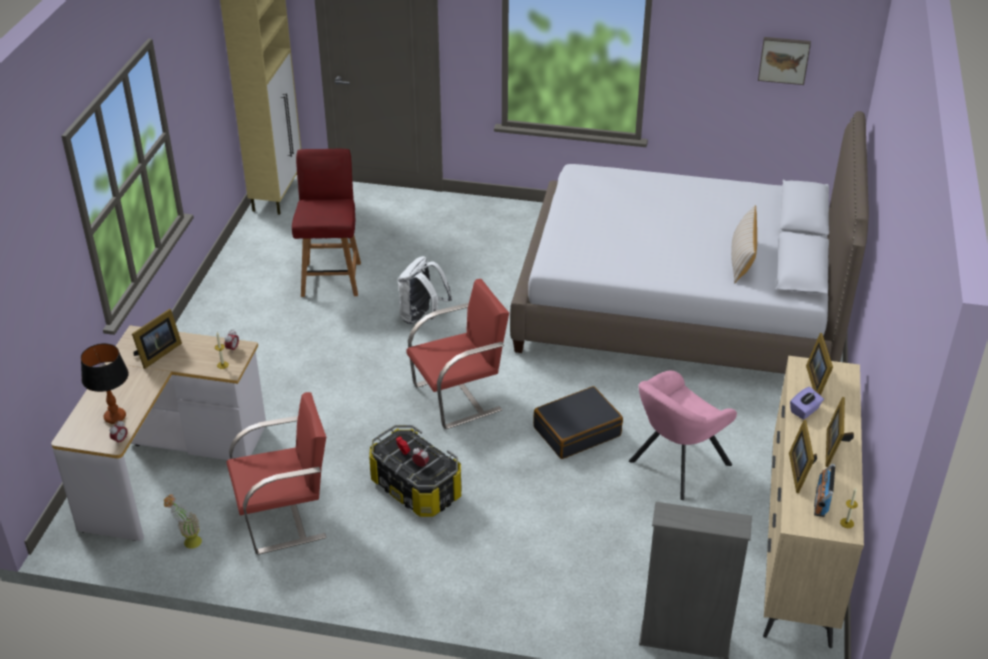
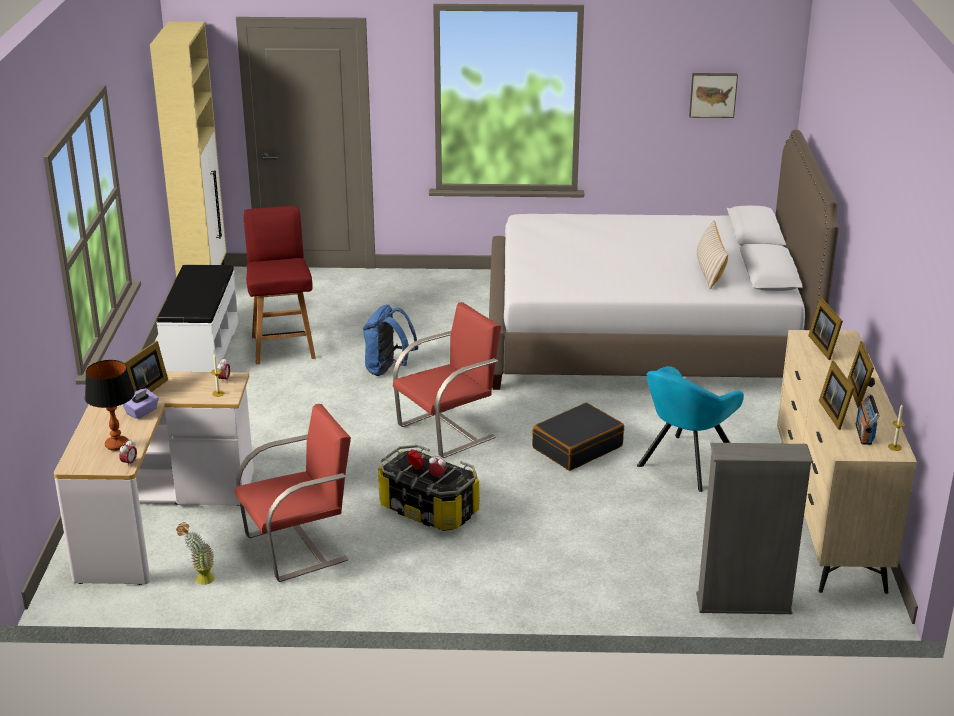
camera: 10 degrees left, 10 degrees down
white backpack [397,256,452,324] -> blue backpack [363,304,419,376]
pink armchair [629,371,737,500] -> turquoise armchair [637,366,744,492]
purple tissue box [790,387,824,420] -> purple tissue box moved to [123,388,159,419]
none -> white bench [157,265,239,372]

